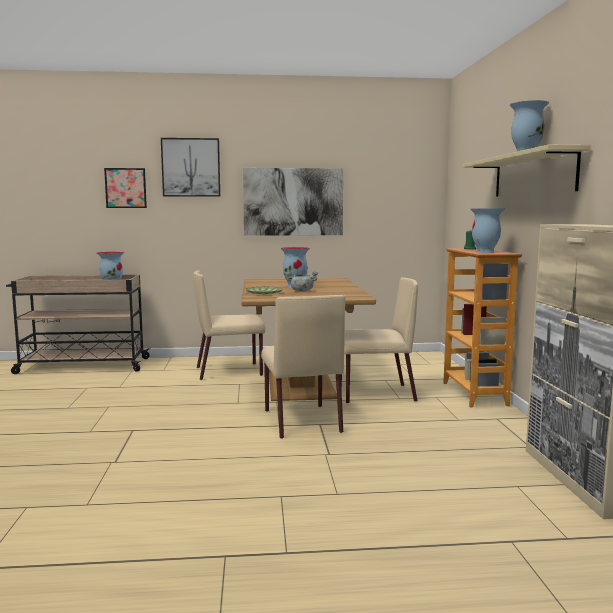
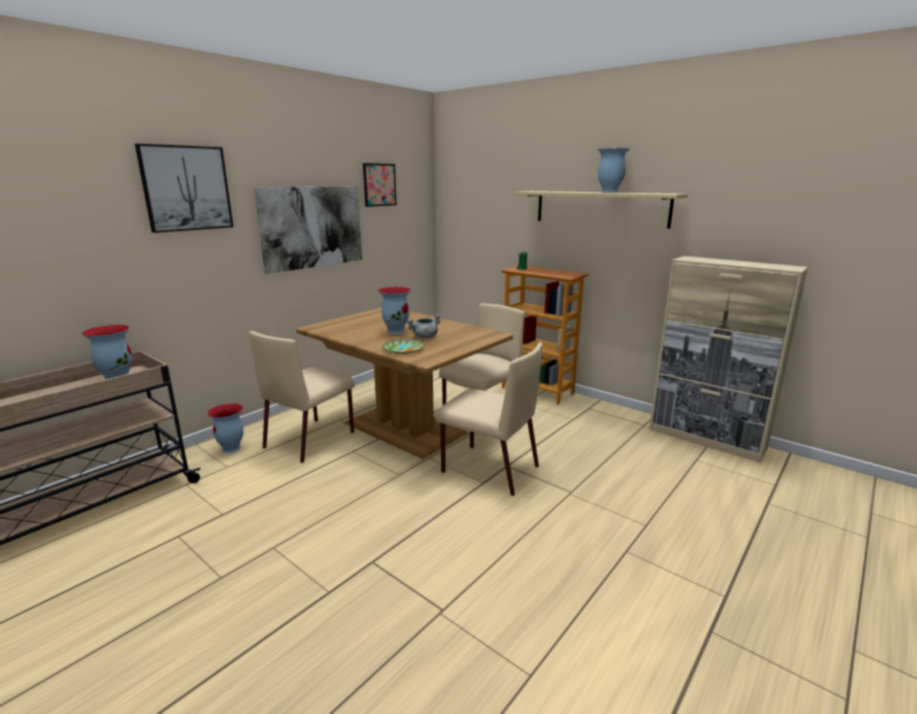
camera: 45 degrees left, 10 degrees up
picture [104,168,147,208] -> picture moved to [363,163,396,207]
vase [470,208,505,253] -> vase moved to [207,403,244,453]

